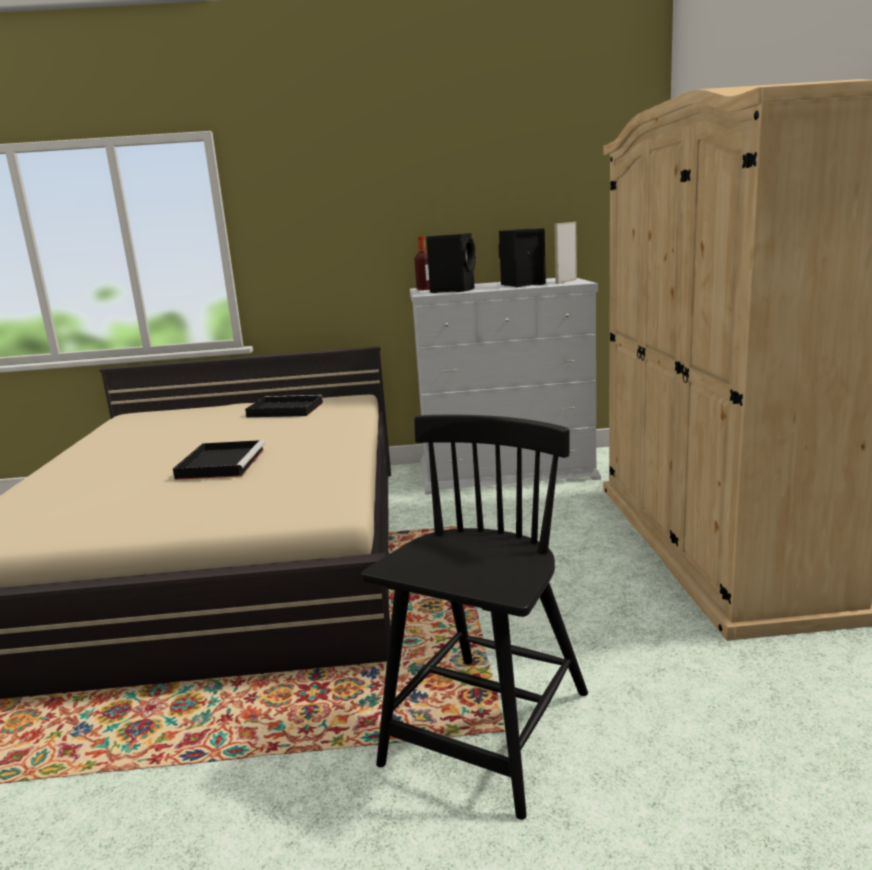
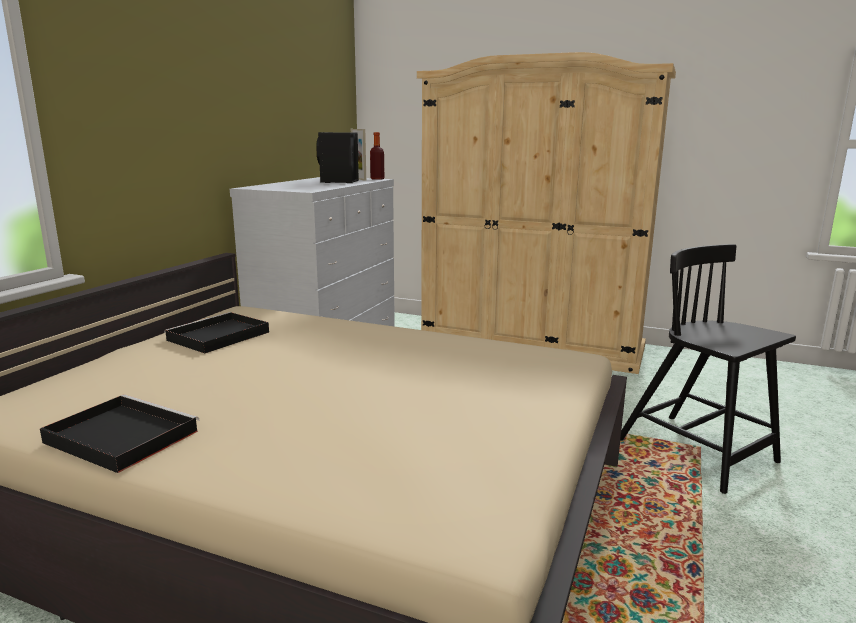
camera: 65 degrees left, 0 degrees up
black tray [173,440,265,480] -> black tray moved to [40,394,200,473]
bottle [414,236,430,290] -> bottle moved to [370,132,384,180]
black speaker [426,233,476,293] -> none

